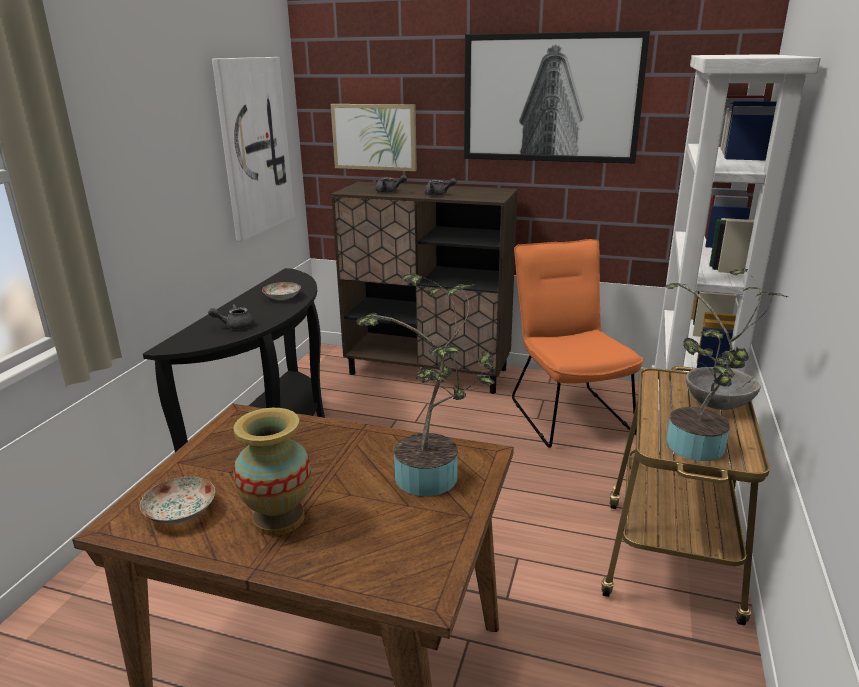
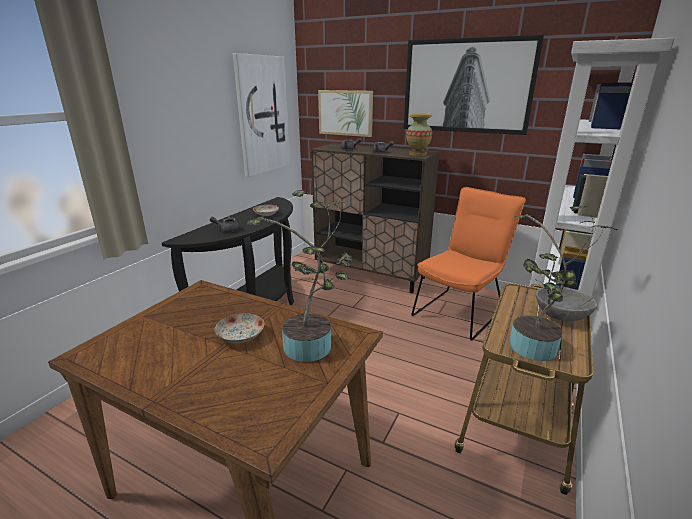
camera: 10 degrees right, 0 degrees up
plate [140,477,215,524] -> plate moved to [215,313,265,343]
vase [233,408,311,536] -> vase moved to [406,114,432,156]
orange chair [512,239,644,448] -> orange chair turned 45 degrees clockwise [411,187,526,341]

